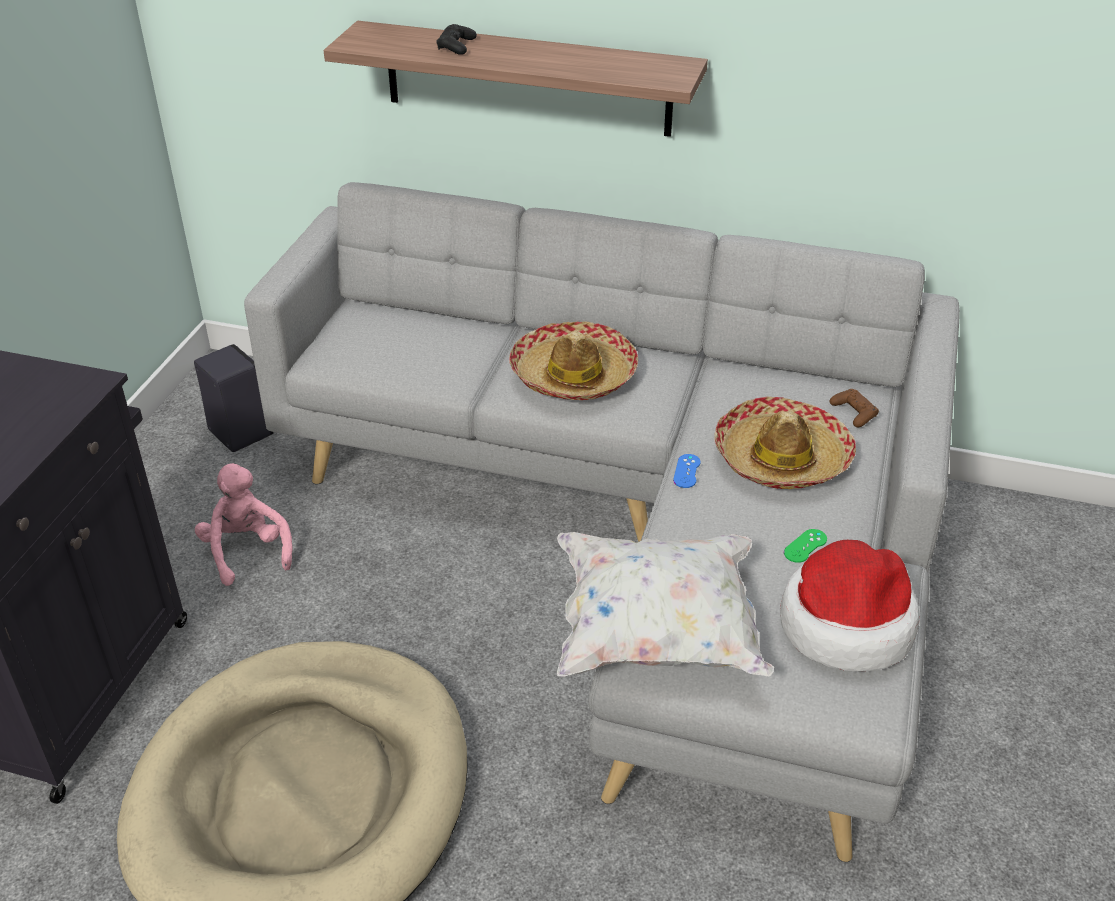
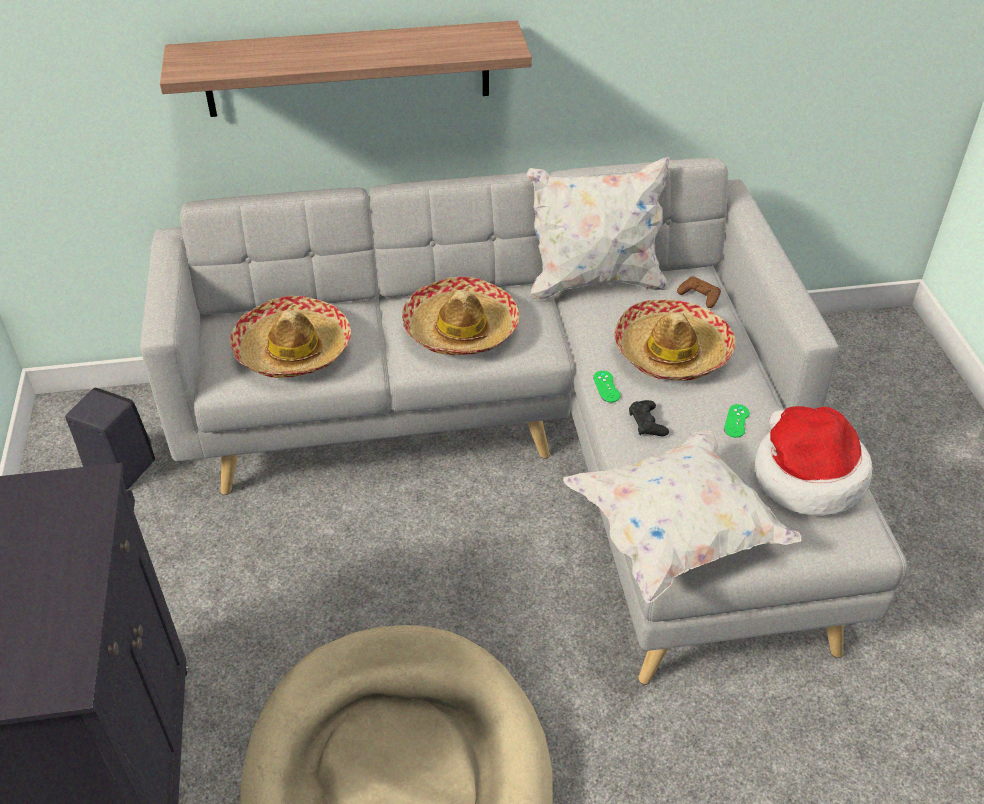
camera: 25 degrees left, 5 degrees up
pink plush toy [195,463,292,586] -> none
black game controller [436,24,477,55] -> black game controller moved to [629,400,669,436]
blue game controller [673,454,701,488] -> green game controller [593,371,621,402]
none -> hat [230,296,351,378]
none -> white pillow [526,157,670,300]

